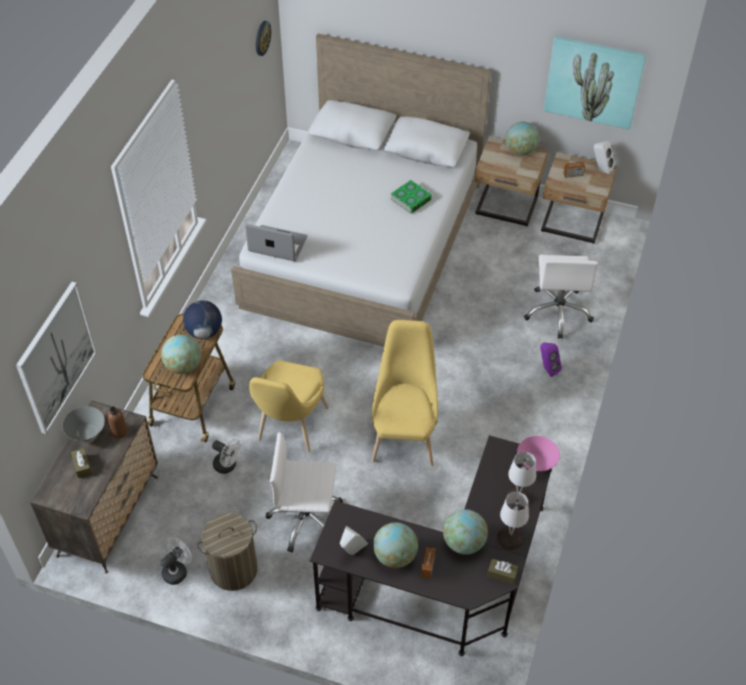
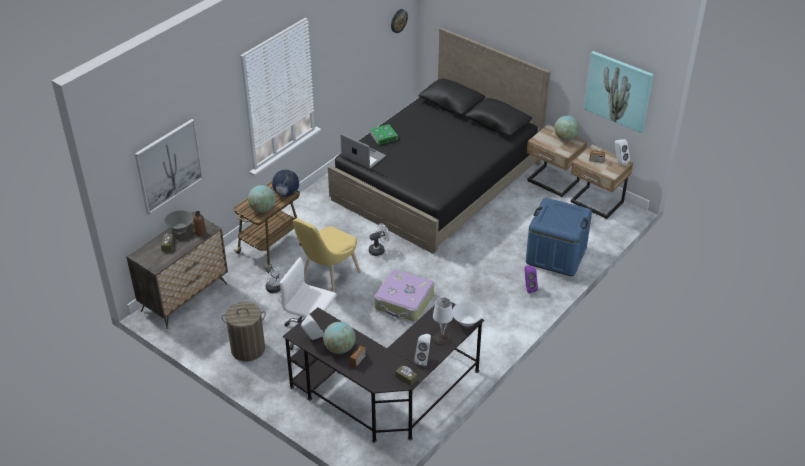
camera: 20 degrees right, 10 degrees down
white fan [160,537,192,585] -> white fan moved to [369,223,390,256]
white bed [231,34,491,347] -> black bed [328,28,550,254]
yellow chair [371,320,438,466] -> suitcase [374,269,434,321]
book [391,180,432,214] -> book moved to [370,124,398,145]
globe [443,509,488,555] -> none
white table lamp [497,492,529,550] -> white speaker [414,334,431,366]
pink bowl [517,436,560,471] -> white bowl [452,302,483,327]
white office chair [524,255,598,339] -> blue storage box [526,198,592,276]

